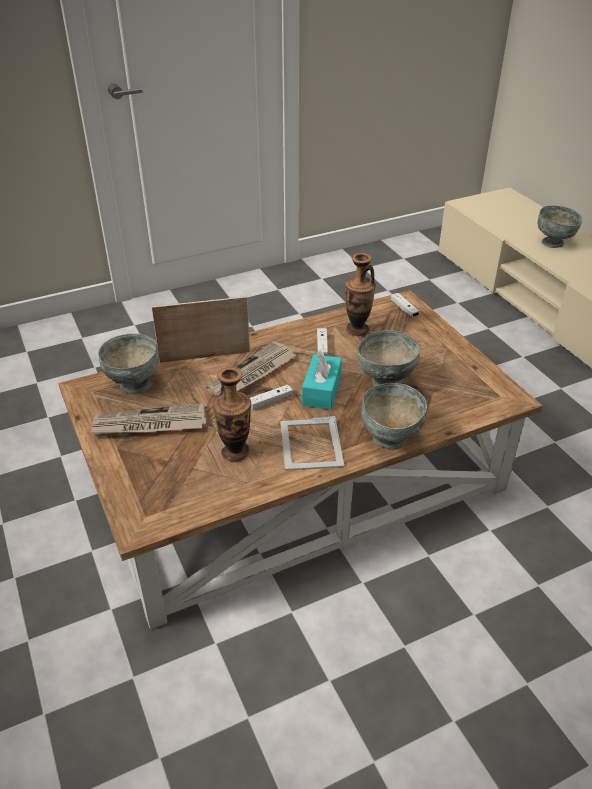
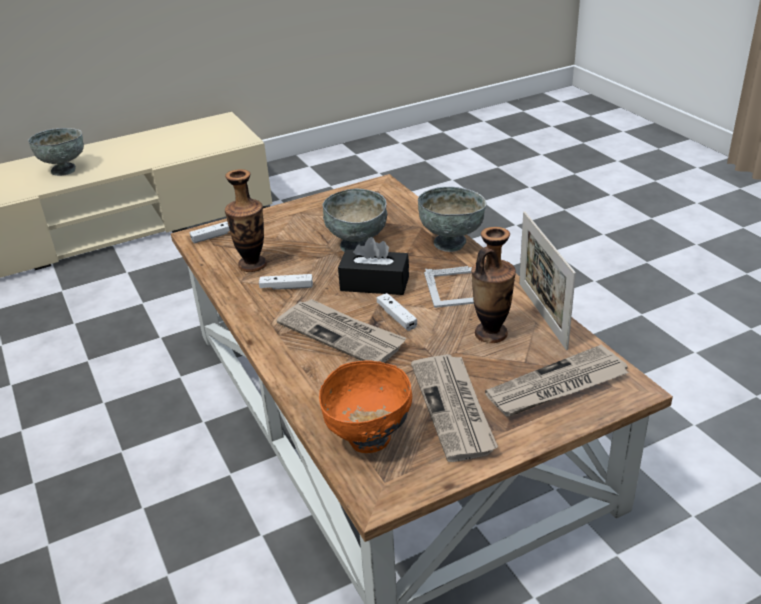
camera: 90 degrees left, 5 degrees down
grey bowl [98,334,159,394] -> orange bowl [319,360,412,453]
picture frame [151,296,250,363] -> picture frame moved to [519,211,576,350]
turquoise tissue box [302,351,342,410] -> black tissue box [338,237,409,295]
none -> newspaper [485,345,629,416]

